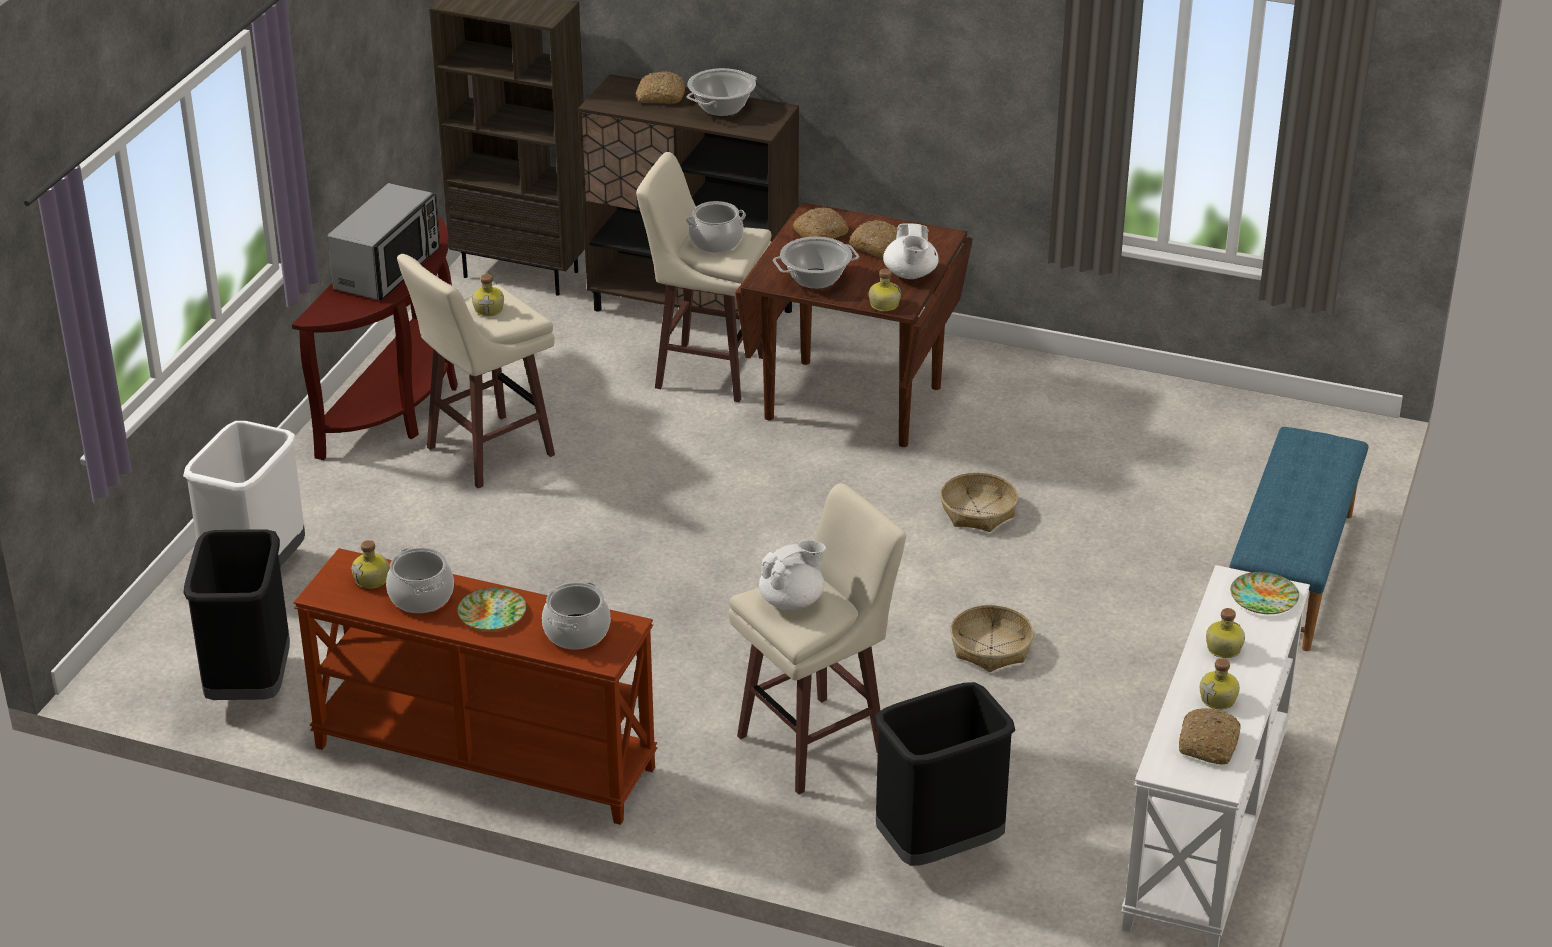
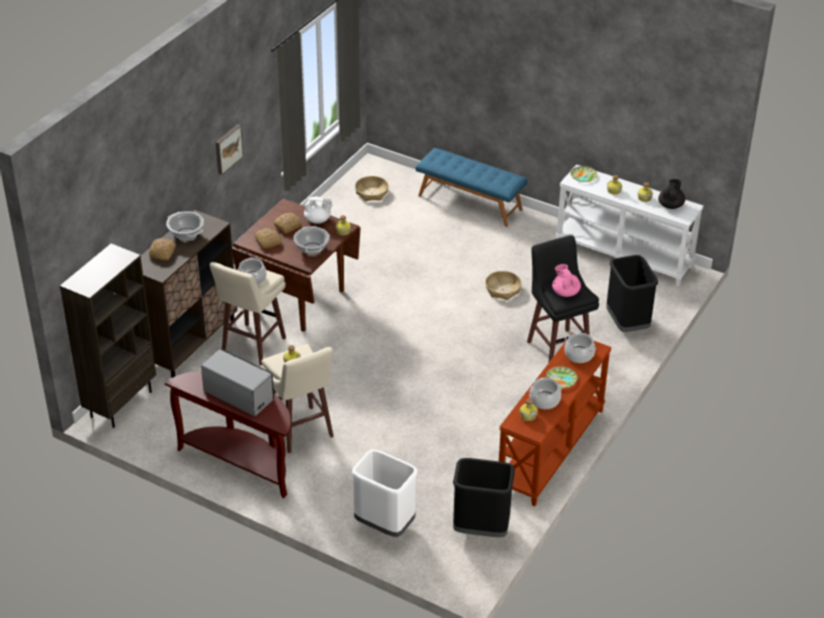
camera: 80 degrees left, 5 degrees up
beige stool [729,483,906,794] -> black stool [527,235,599,363]
white teapot [759,540,826,610] -> pink teapot [552,264,581,297]
basket [940,472,1018,532] -> basket moved to [355,176,389,201]
bread [1179,708,1240,764] -> black teapot [658,179,685,209]
none -> picture [215,124,243,175]

